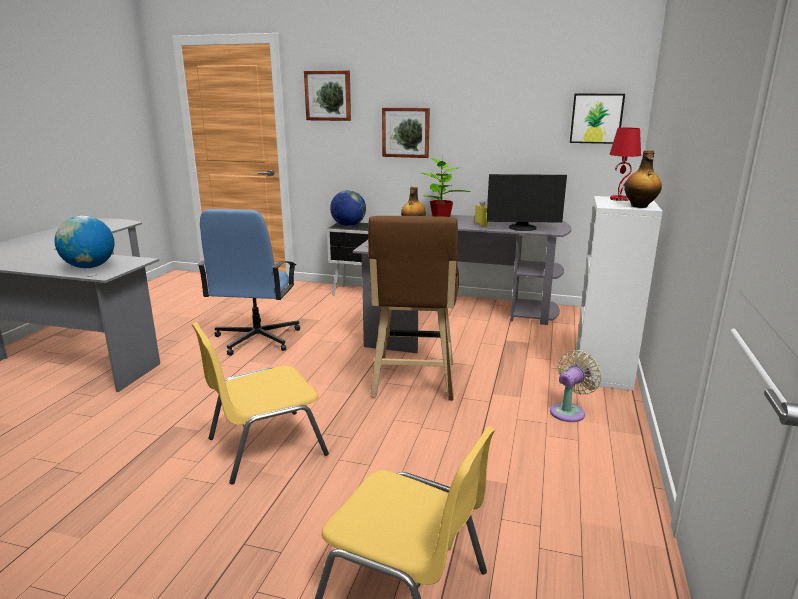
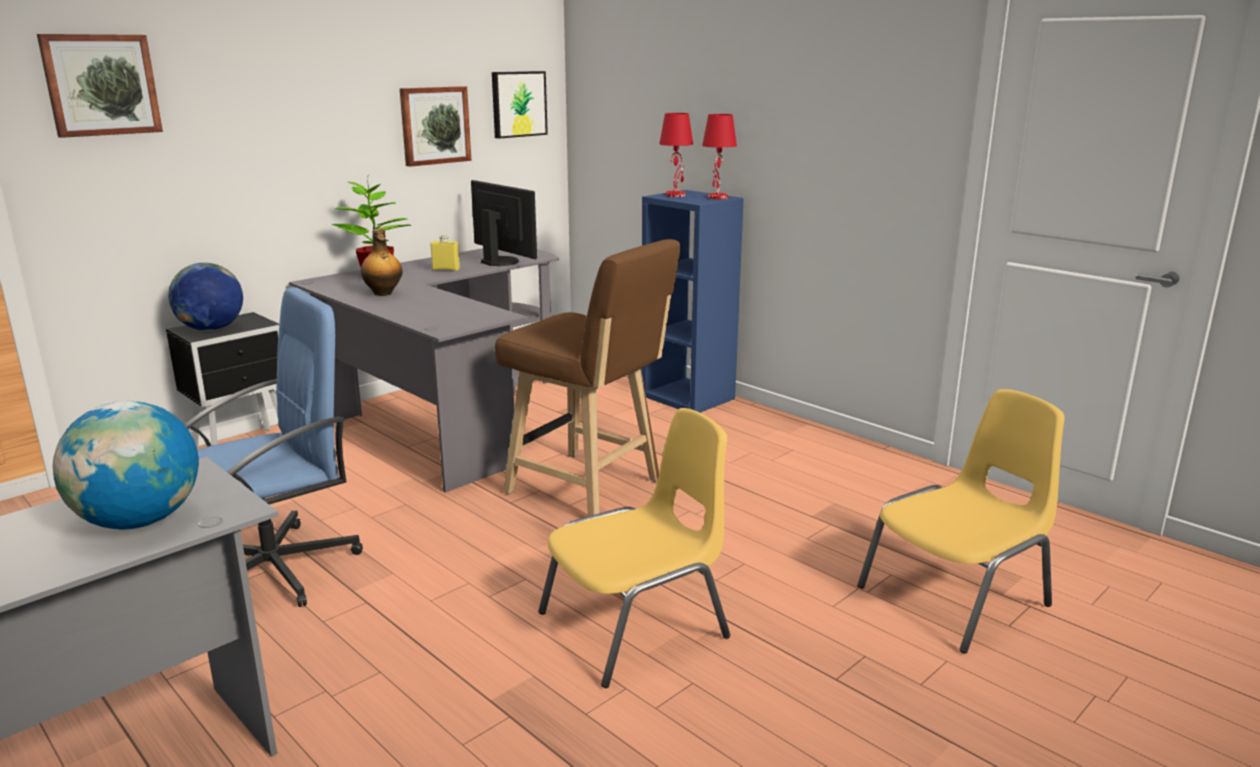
camera: 60 degrees left, 0 degrees up
yellow chair [192,322,329,484] -> yellow chair turned 120 degrees counterclockwise [538,408,730,688]
blue office chair [197,209,300,356] -> blue office chair turned 75 degrees counterclockwise [184,287,363,607]
picture [382,108,430,158] -> picture moved to [400,86,471,167]
monitor [487,174,567,231] -> monitor turned 75 degrees counterclockwise [471,180,537,266]
beige fan [550,350,602,422] -> none
white bookcase [575,196,662,391] -> blue bookcase [641,190,744,413]
bottle [624,150,662,208] -> red table lamp [702,114,737,199]

